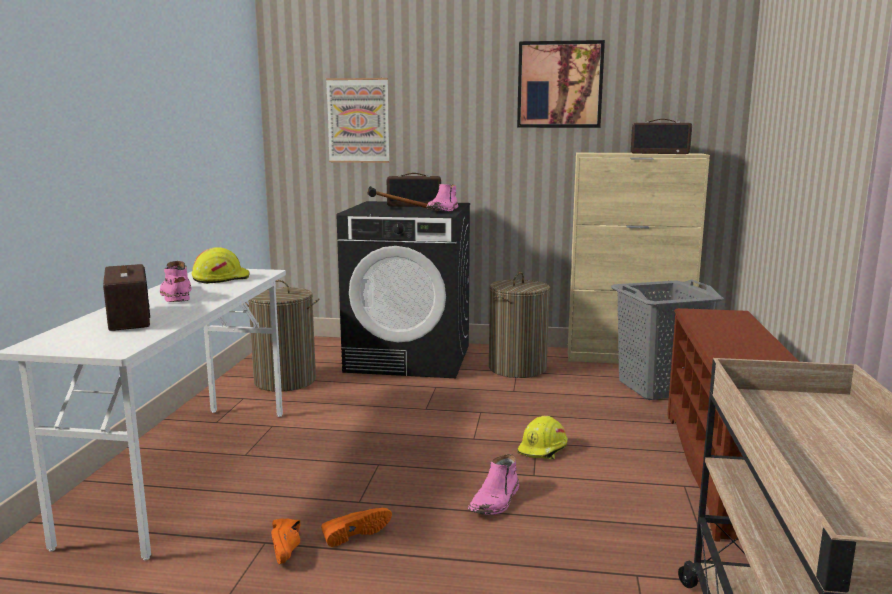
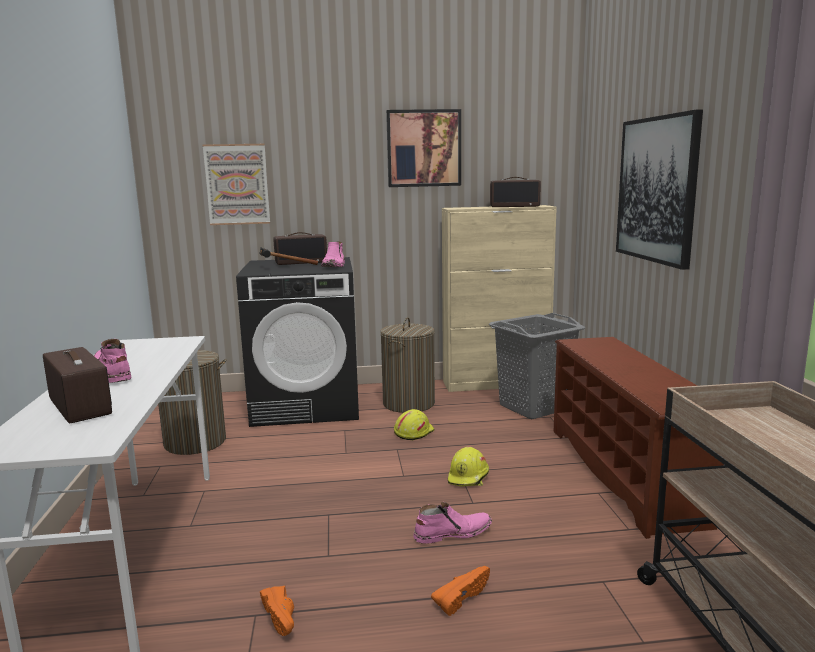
camera: 15 degrees left, 0 degrees up
yellow hard hat [192,247,250,284] -> yellow hard hat moved to [394,409,435,440]
orange shoe [321,508,392,547] -> orange shoe moved to [431,566,490,616]
pink boot [468,454,519,515] -> pink boot turned 120 degrees counterclockwise [413,502,492,544]
none -> picture [616,109,703,270]

